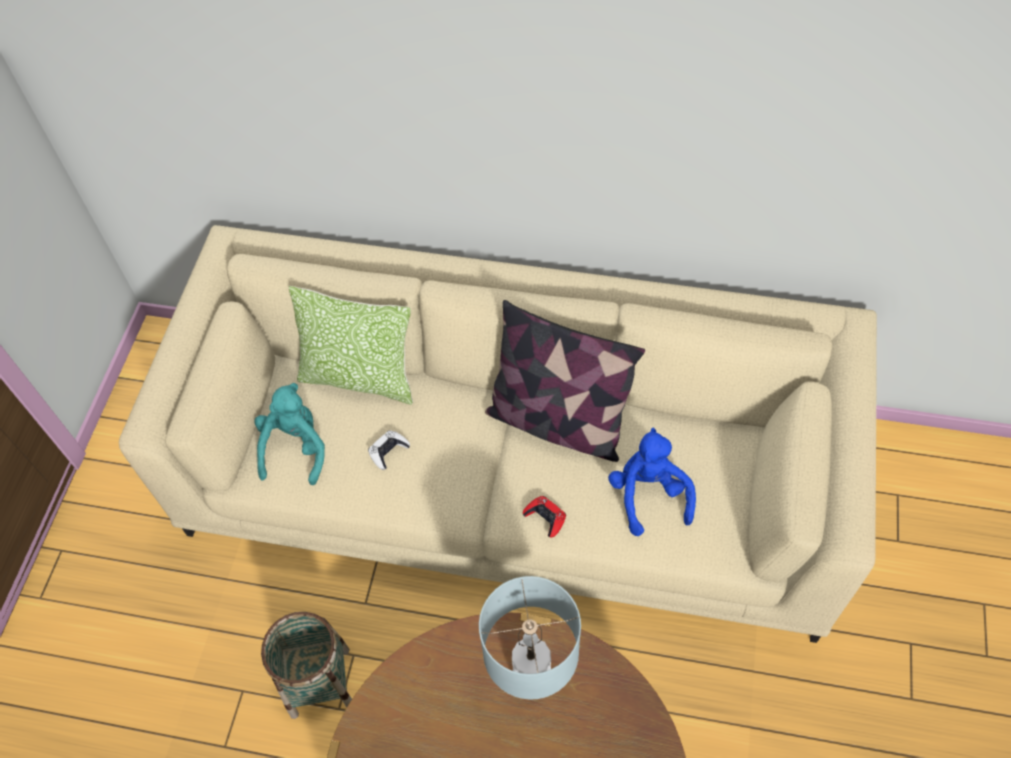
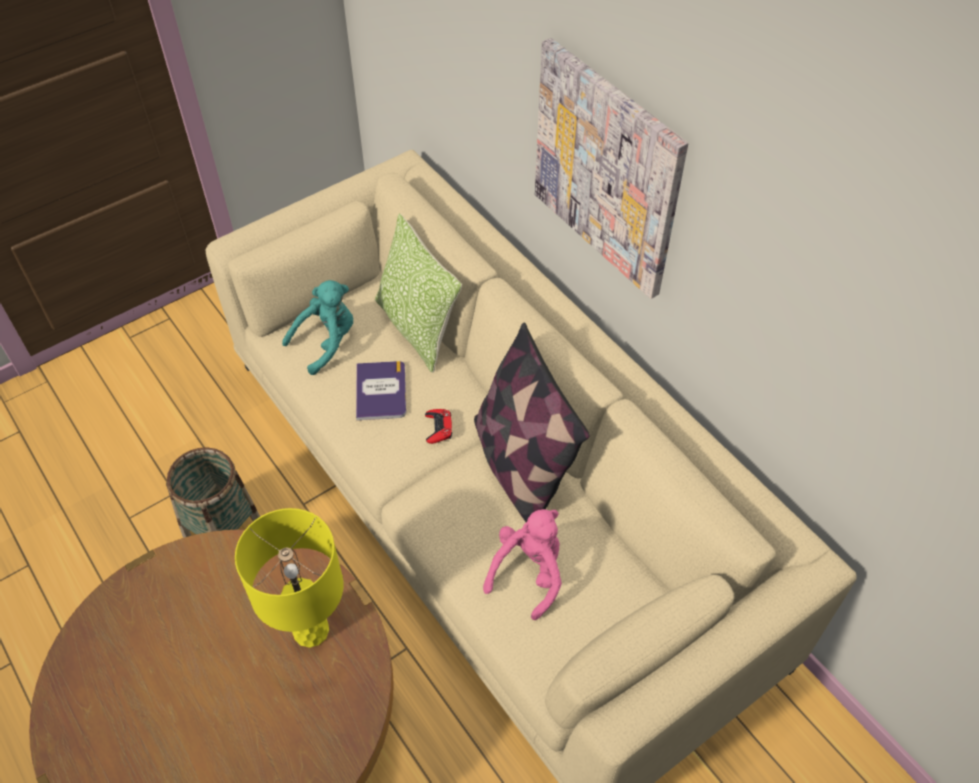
camera: 40 degrees right, 5 degrees down
white game controller [368,431,410,470] -> book [356,361,406,420]
grey table lamp [479,576,581,700] -> yellow table lamp [235,508,344,648]
red game controller [523,496,566,537] -> red game controller moved to [425,409,452,444]
blue plush toy [608,427,696,536] -> pink plush toy [483,509,562,620]
none -> picture [535,38,688,299]

